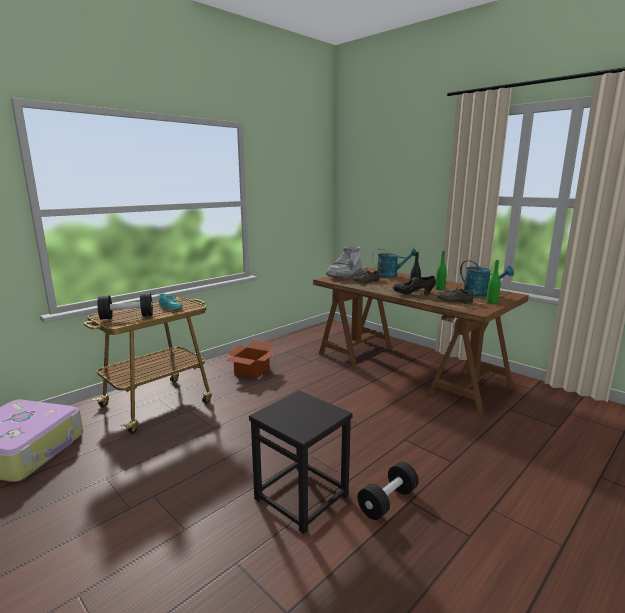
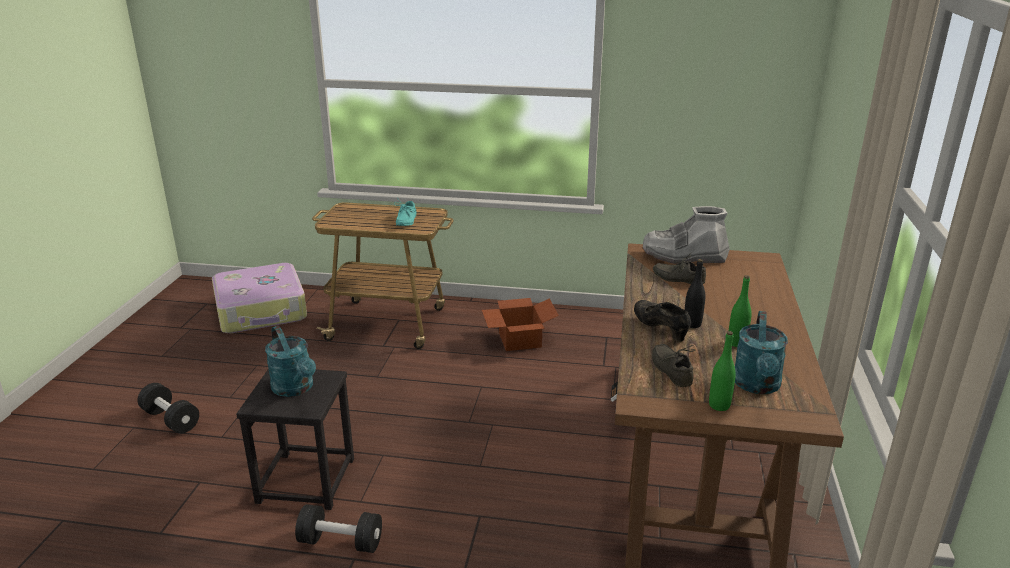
camera: 55 degrees right, 10 degrees up
black dumbbell [97,293,153,320] -> black dumbbell moved to [138,383,199,434]
turquoise watering can [372,248,417,278] -> turquoise watering can moved to [265,326,316,397]

